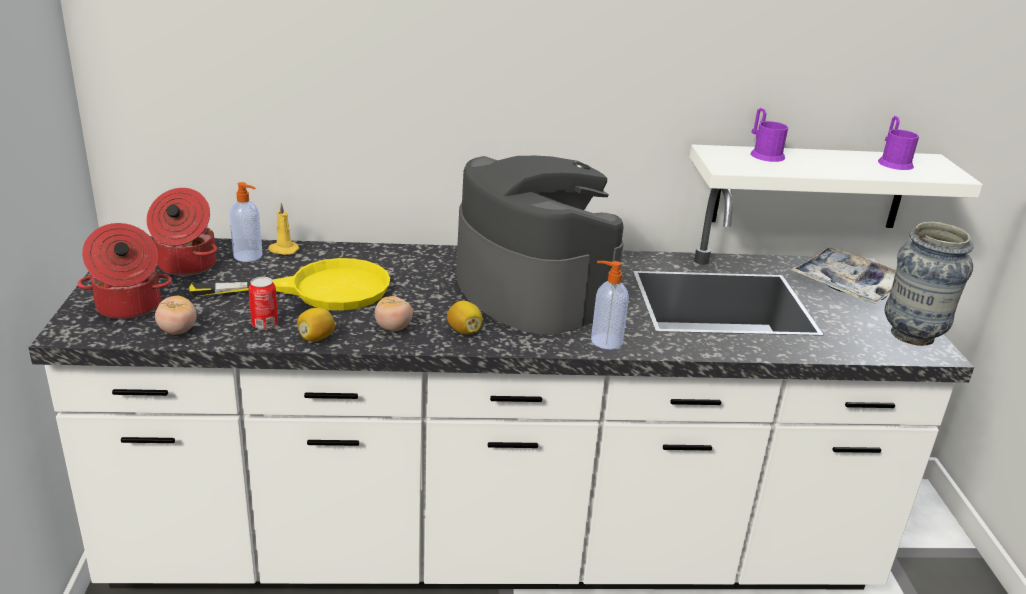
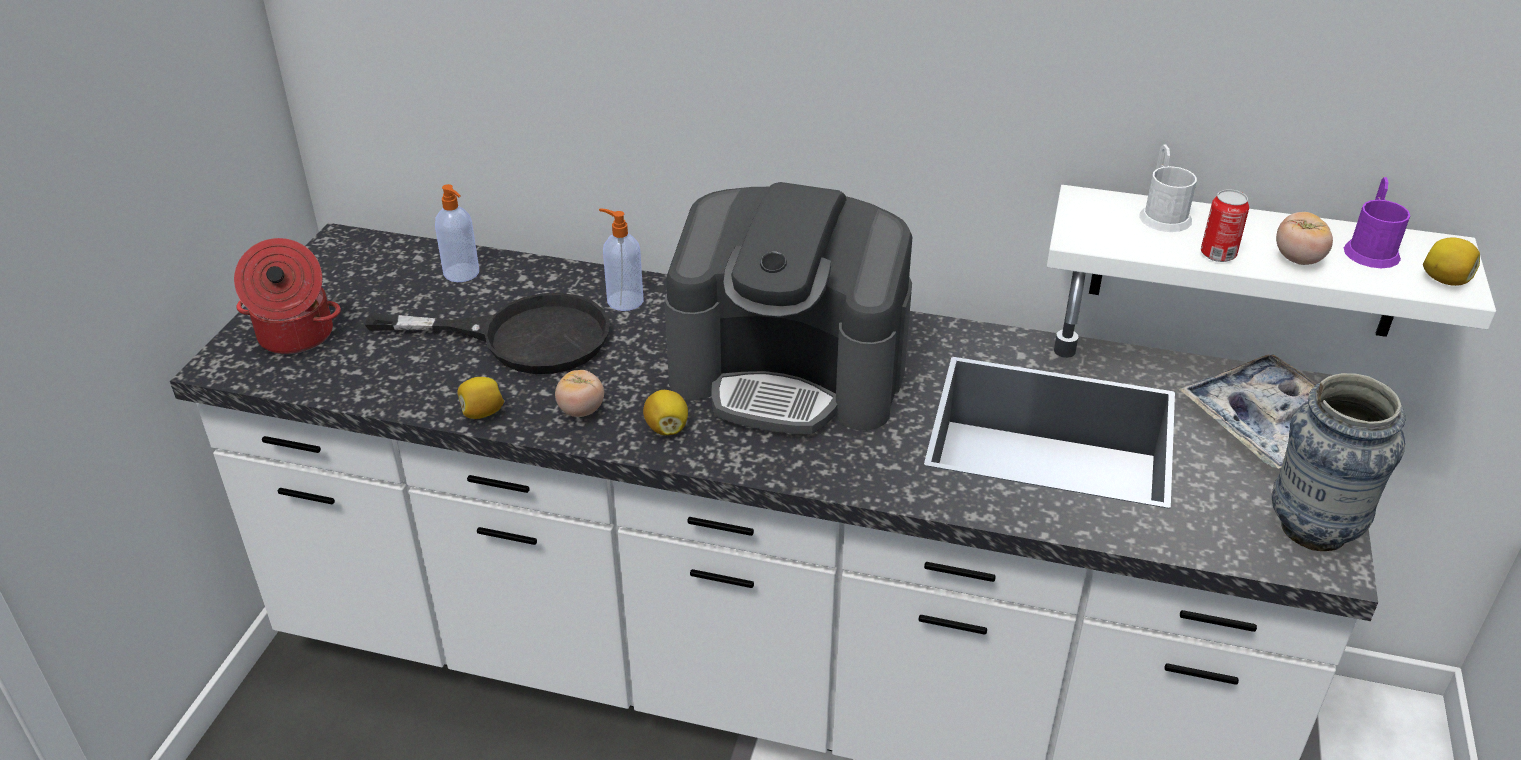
camera: 20 degrees right, 10 degrees up
cooking pot [147,188,218,276] -> none
tomato [155,296,197,335] -> tomato moved to [1276,212,1333,265]
yellow frying pan [189,258,390,310] -> black frying pan [365,293,610,374]
can [249,277,278,330] -> can moved to [1201,189,1249,262]
yellow candle [268,203,299,255] -> none
coffee machine [456,156,624,334] -> coffee machine turned 120 degrees clockwise [664,182,913,434]
soap dispenser [591,261,629,349] -> soap dispenser moved to [599,208,644,311]
purple mug [751,108,788,162] -> white mug [1139,144,1197,232]
none -> lemon [1423,238,1480,286]

